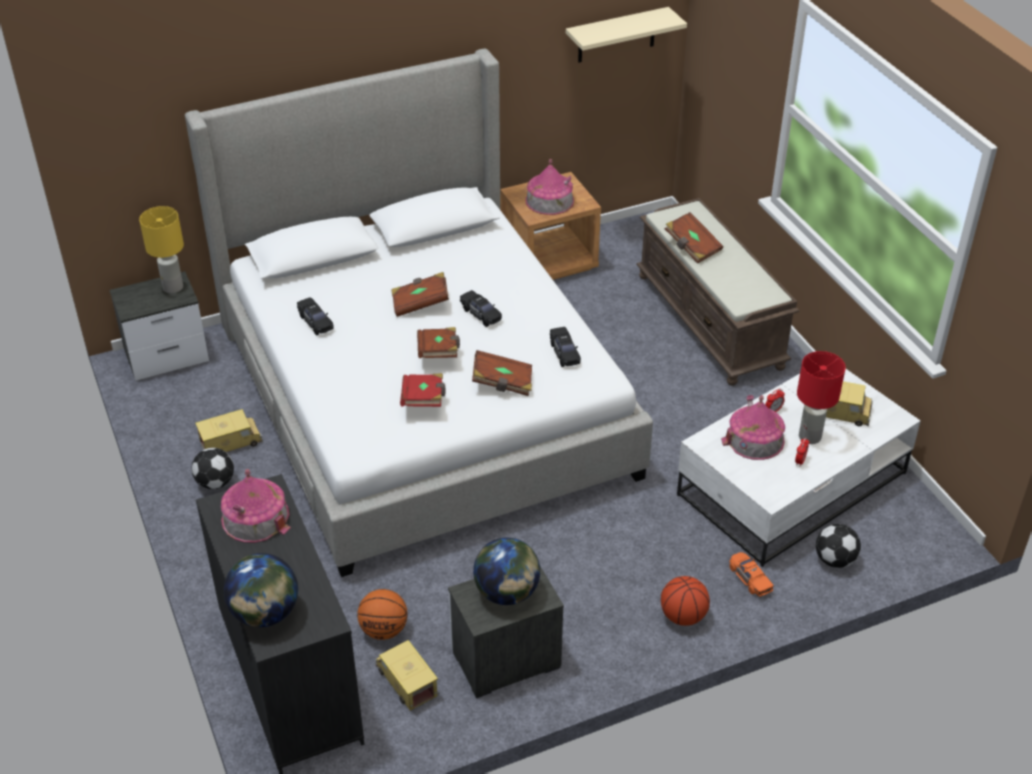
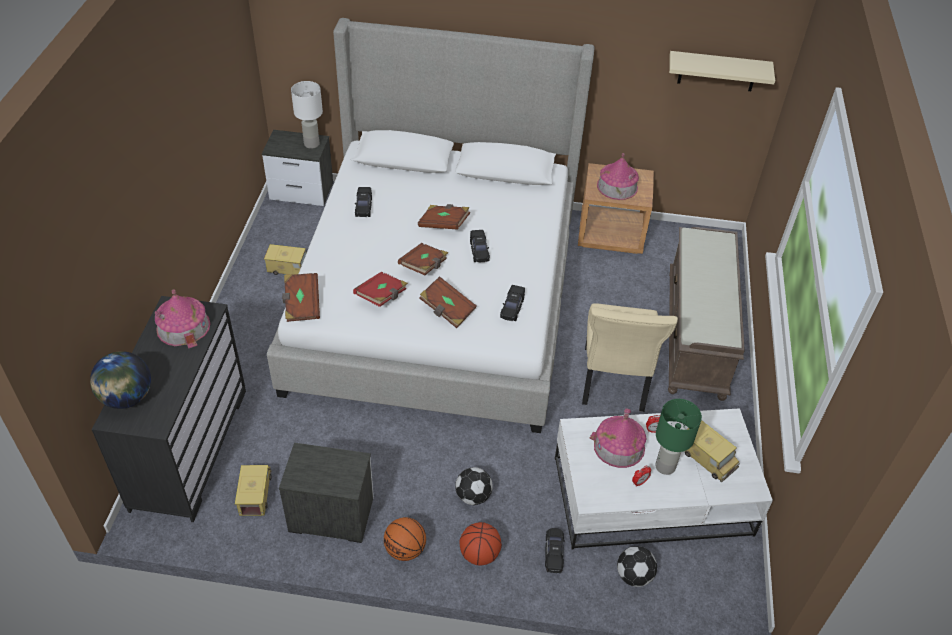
camera: 30 degrees right, 5 degrees up
yellow table lamp [139,206,184,293] -> white table lamp [291,81,323,149]
football [191,448,234,489] -> football moved to [455,467,493,505]
basketball [357,589,408,640] -> basketball moved to [384,517,426,561]
globe [473,538,540,605] -> none
brown book [665,212,723,264] -> brown book moved to [282,273,320,322]
orange toy car [729,552,774,597] -> black toy car [545,528,565,573]
red table lamp [797,351,846,444] -> green table lamp [655,399,702,475]
none -> beige chair [582,303,678,412]

